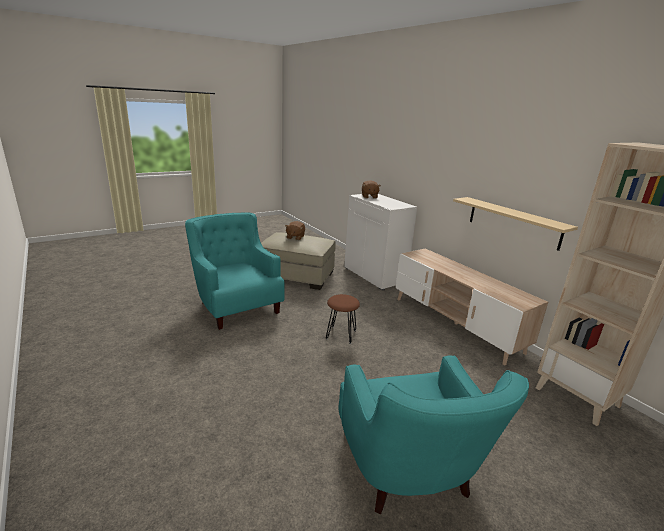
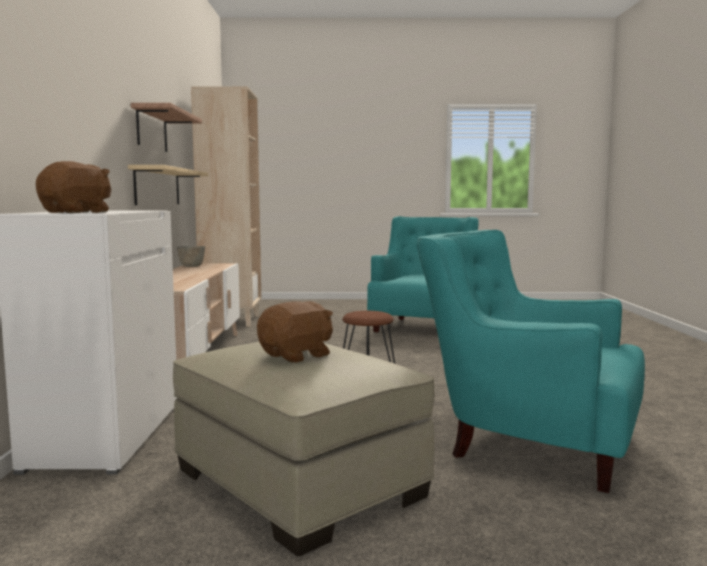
camera: 145 degrees left, 15 degrees down
turquoise armchair [185,212,285,330] -> turquoise armchair turned 120 degrees clockwise [417,230,645,493]
none -> shelf [131,103,202,152]
none -> grey bowl [176,246,205,267]

